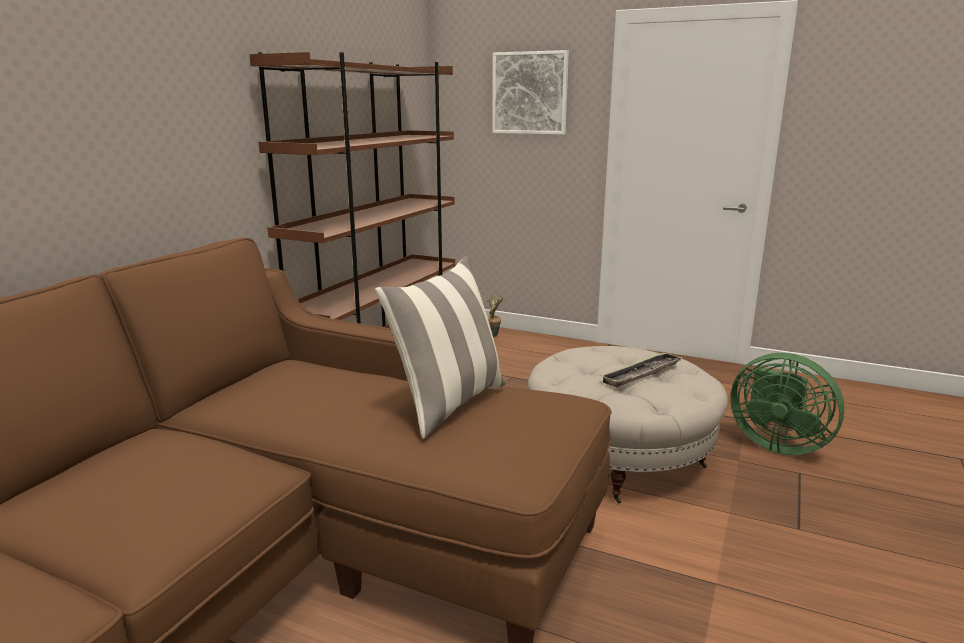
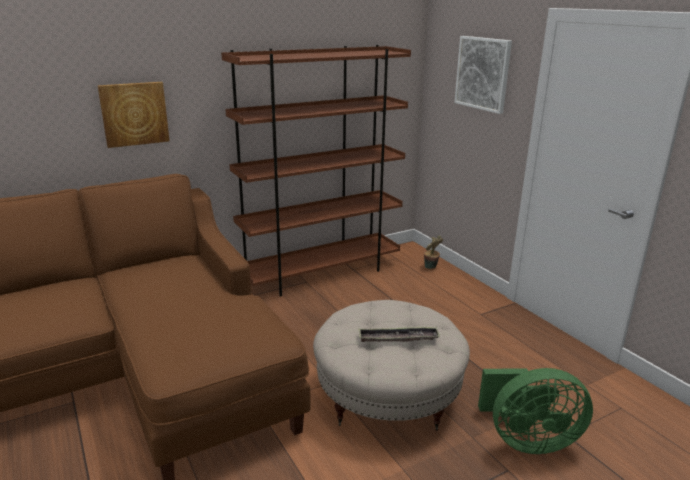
camera: 35 degrees right, 5 degrees up
pillow [375,256,506,439] -> none
green fan [730,353,845,455] -> green fan turned 75 degrees counterclockwise [478,368,593,454]
none -> picture [98,82,170,148]

